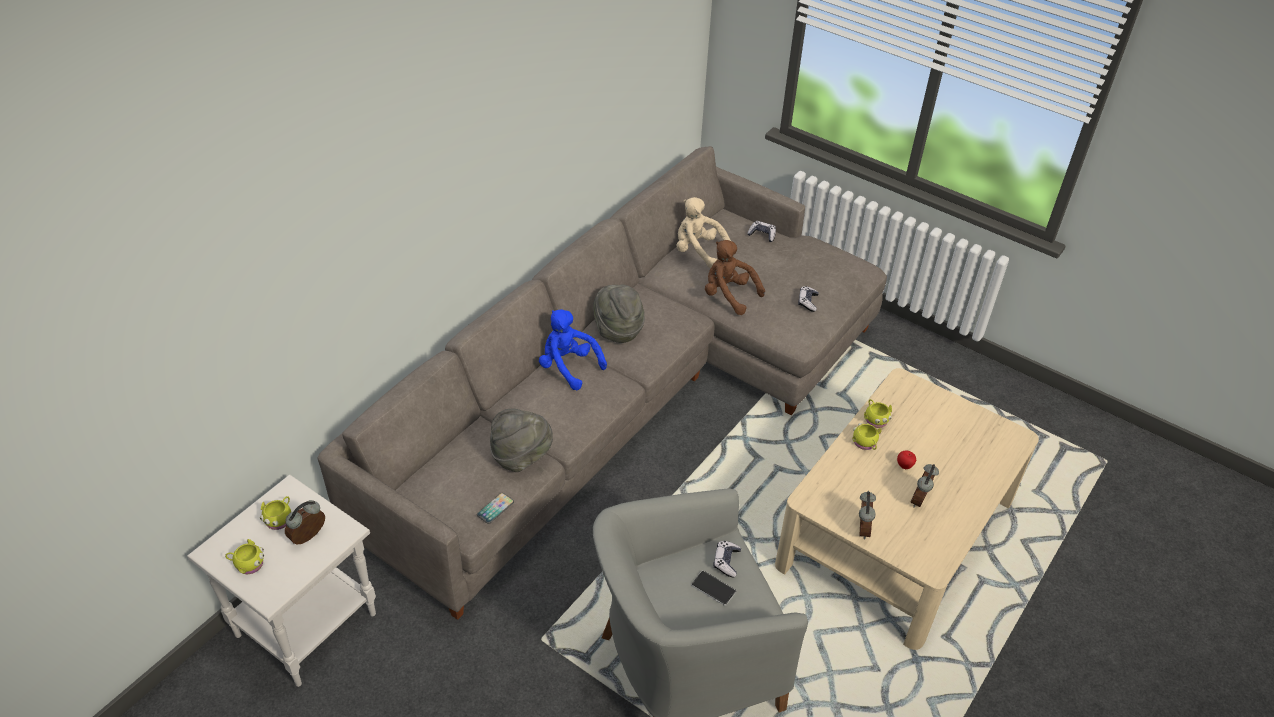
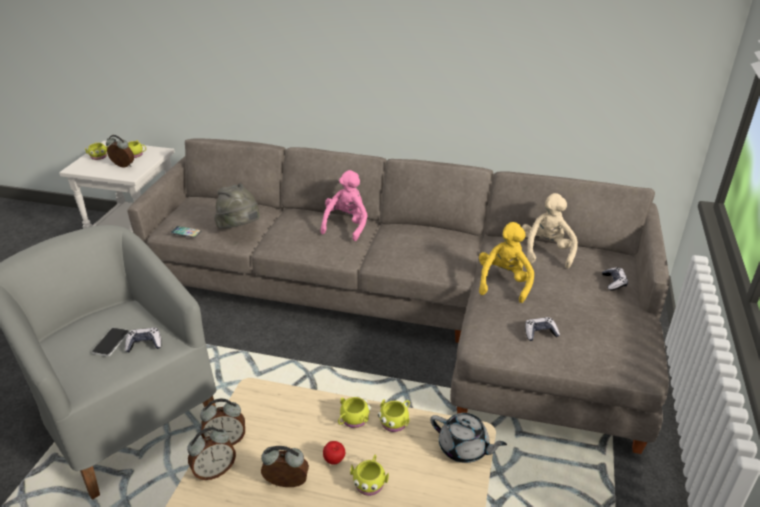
camera: 70 degrees right, 10 degrees down
blue plush toy [539,309,607,390] -> pink plush toy [321,170,368,241]
grey hat [593,285,645,343] -> none
brown plush toy [705,240,765,315] -> yellow plush toy [479,222,534,303]
none -> alarm clock [187,427,236,480]
none -> yellow mug [350,455,389,496]
none -> grey teapot [430,413,507,463]

